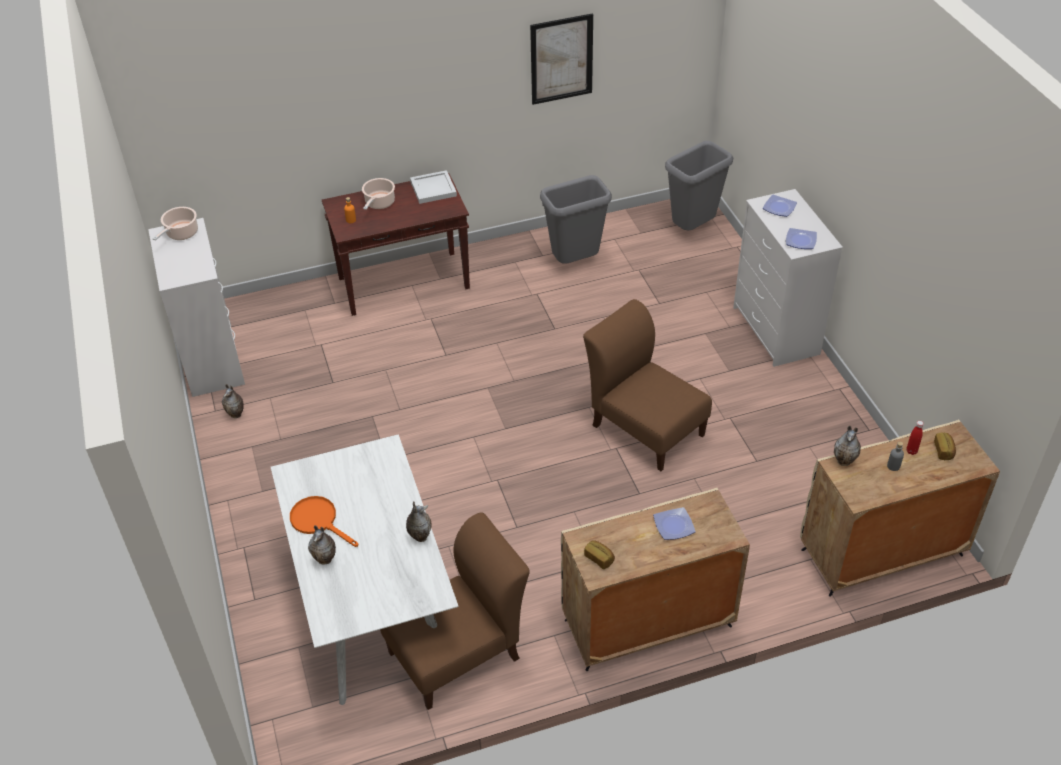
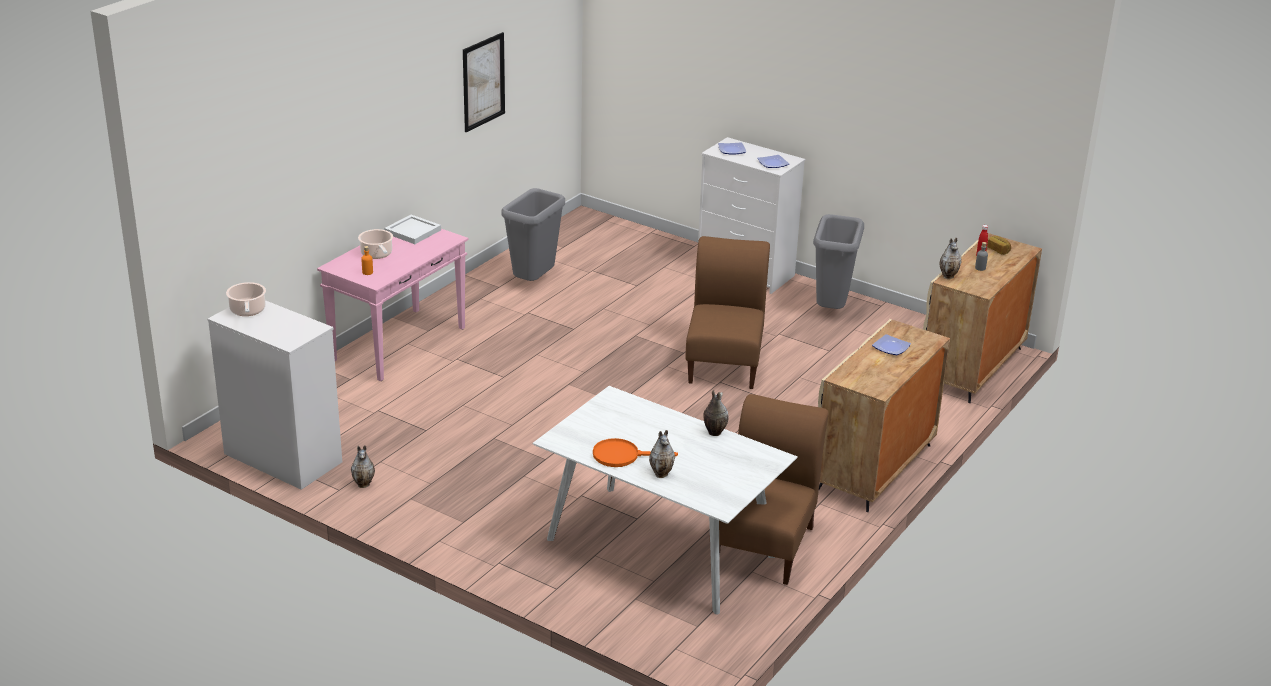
camera: 40 degrees left, 15 degrees down
brown console table [322,173,470,316] -> pink console table [317,229,468,381]
brown chair [583,299,712,471] -> brown chair turned 90 degrees clockwise [685,236,770,389]
bread [584,540,615,569] -> none
grey trash can [665,141,733,230] -> grey trash can moved to [813,214,864,311]

